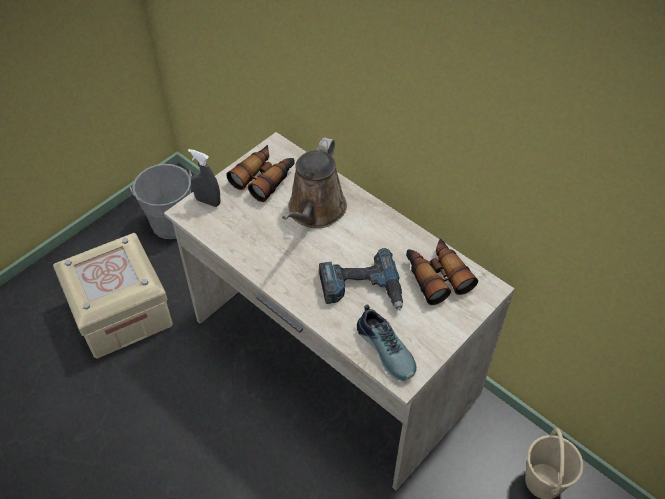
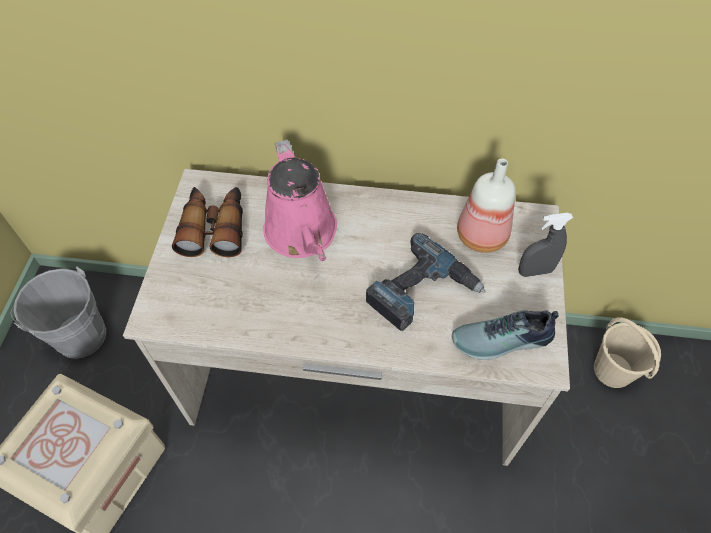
camera: 35 degrees left, 5 degrees up
grey spray bottle [188,149,221,207] -> grey spray bottle moved to [518,213,573,277]
brown watering can [282,137,347,228] -> pink watering can [263,140,337,261]
shoe [357,304,417,381] -> shoe turned 150 degrees clockwise [452,310,559,360]
binoculars [406,238,478,305] -> bottle [457,159,516,253]

